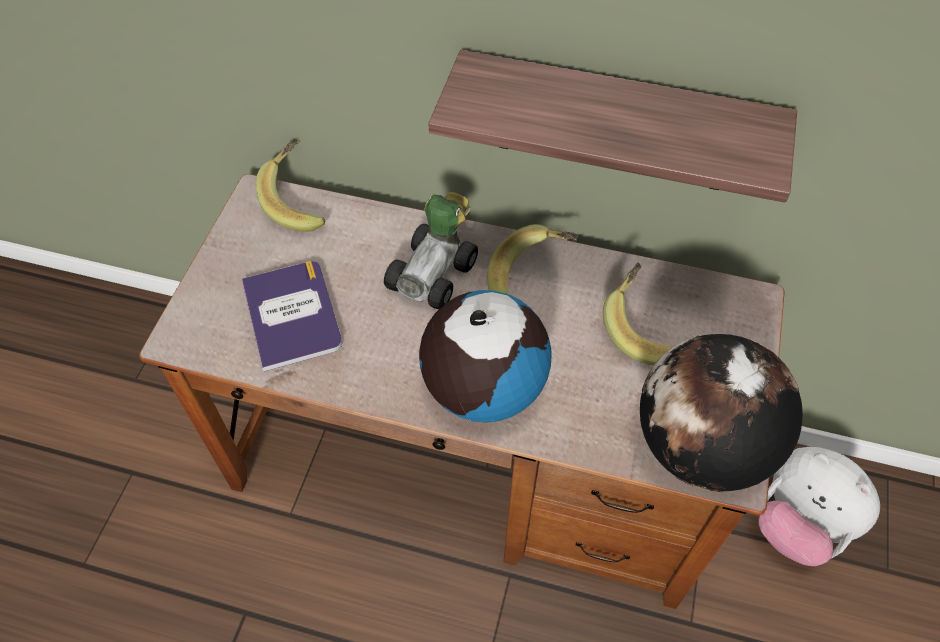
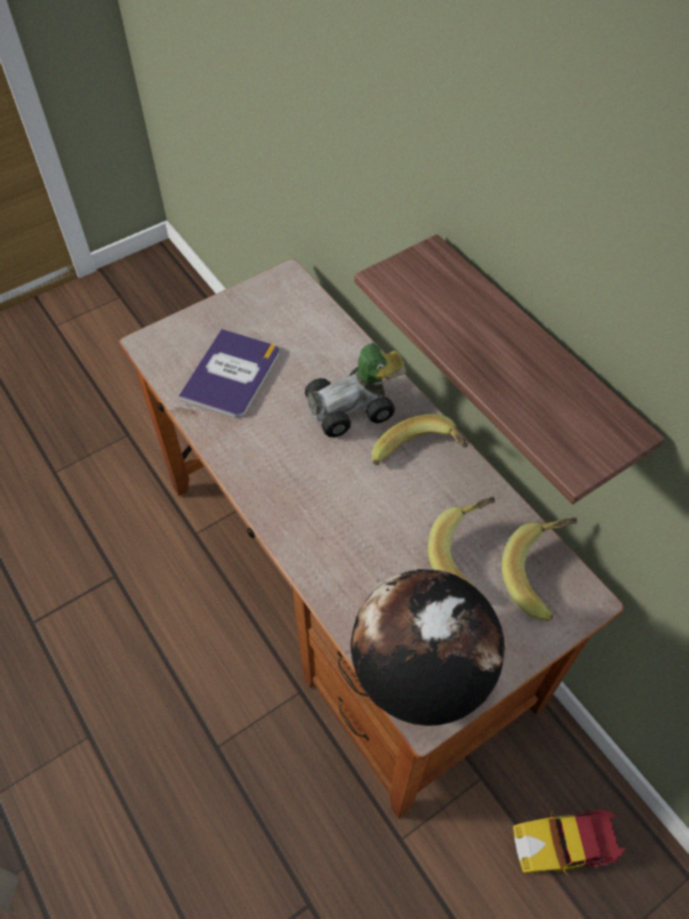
camera: 40 degrees right, 0 degrees up
banana [256,139,325,232] -> banana moved to [502,517,577,621]
globe [419,290,552,423] -> none
plush toy [758,447,880,566] -> toy car [513,809,626,875]

